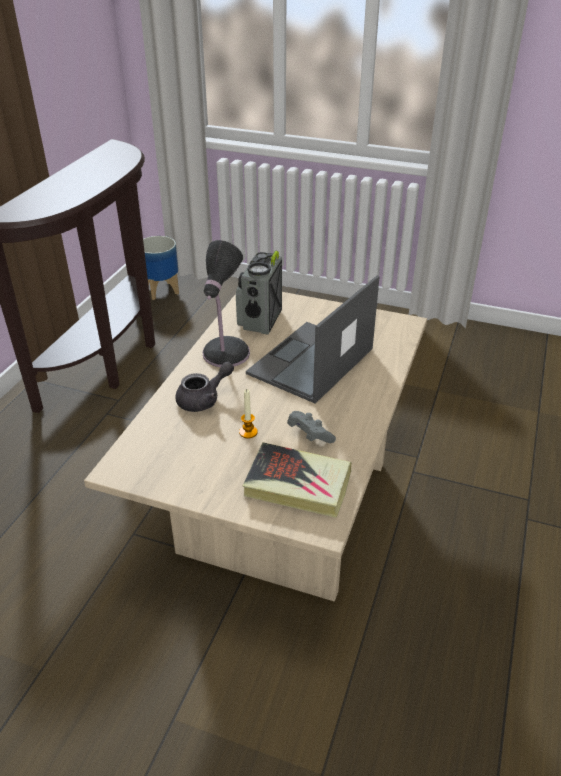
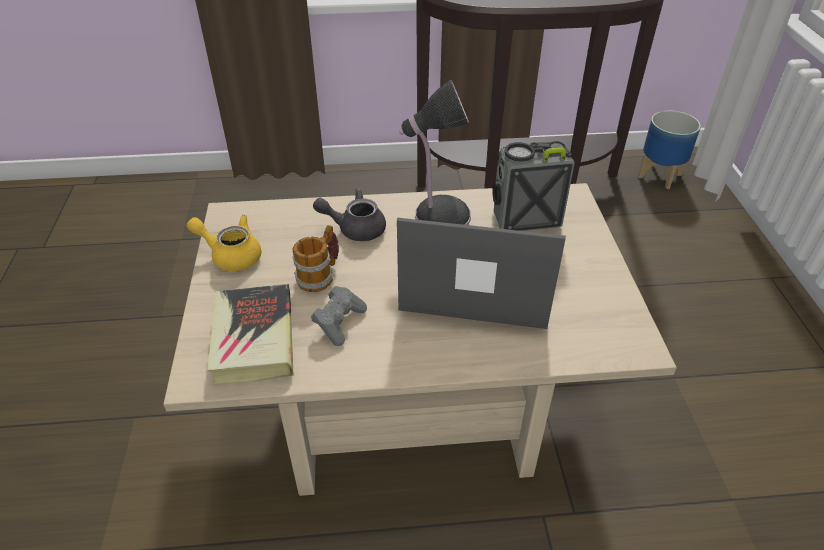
camera: 65 degrees right, 5 degrees up
grey teapot [175,362,234,412] -> grey teapot turned 150 degrees clockwise [313,188,386,241]
candle [239,389,258,439] -> mug [293,225,339,292]
none -> yellow teapot [187,215,261,271]

